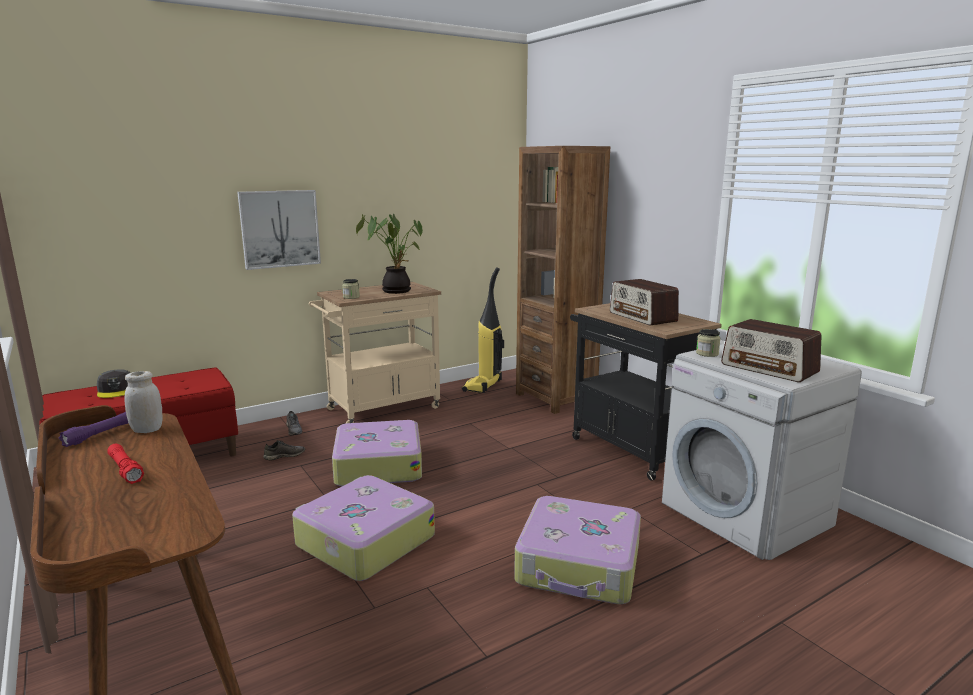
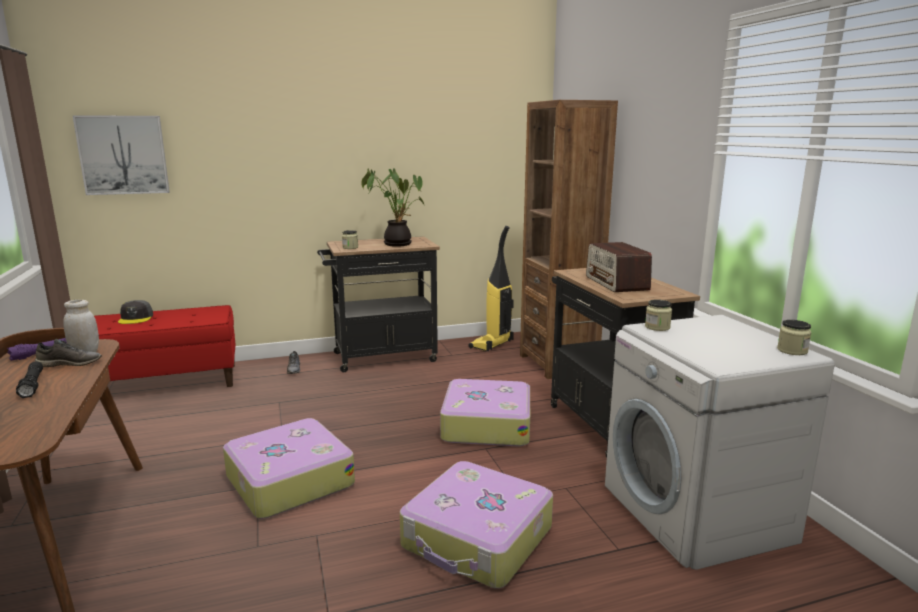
camera: 15 degrees right, 0 degrees up
red flashlight [107,444,144,484] -> black flashlight [16,361,43,398]
picture [237,190,321,270] -> picture moved to [72,115,170,195]
grey shoe [263,440,305,460] -> grey shoe moved to [35,339,102,367]
beige cart [309,282,441,423] -> black cart [317,236,440,372]
suitcase [332,420,422,486] -> suitcase moved to [440,379,530,446]
radio [721,319,821,382] -> none
none -> jar [777,320,811,355]

